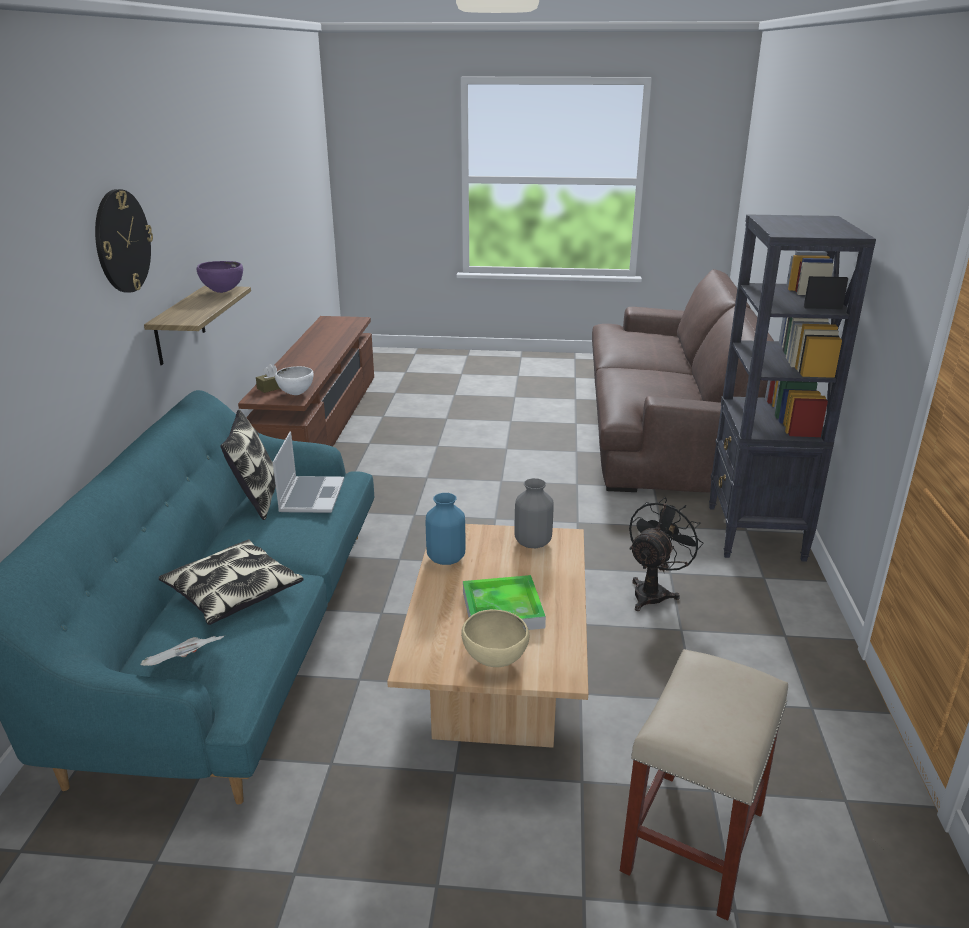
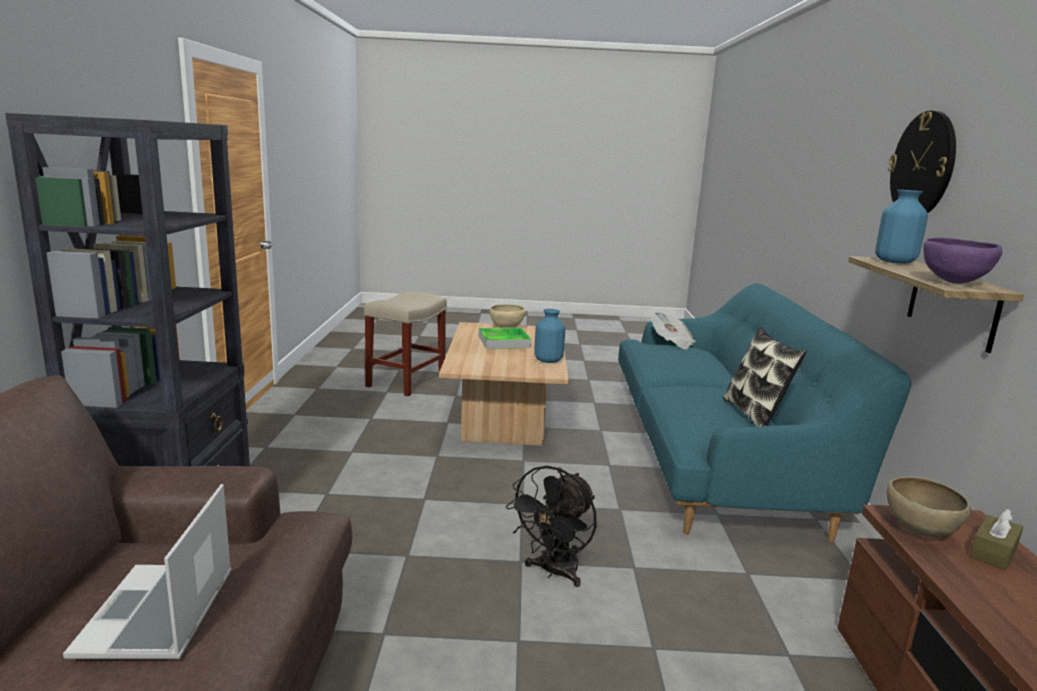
camera: 175 degrees right, 10 degrees down
pillow [159,539,304,625] -> none
laptop [273,431,344,513] -> laptop moved to [63,484,232,659]
white bowl [275,366,314,395] -> brown bowl [887,476,971,537]
grey vase [515,478,554,548] -> none
black fan [629,497,704,611] -> black fan moved to [506,466,596,587]
none -> blue vase [875,190,928,264]

